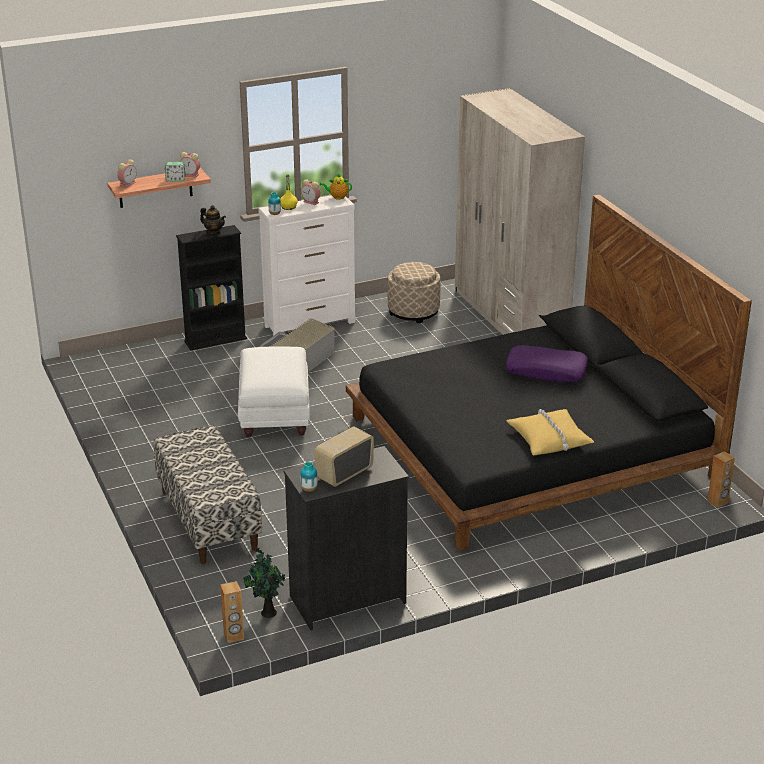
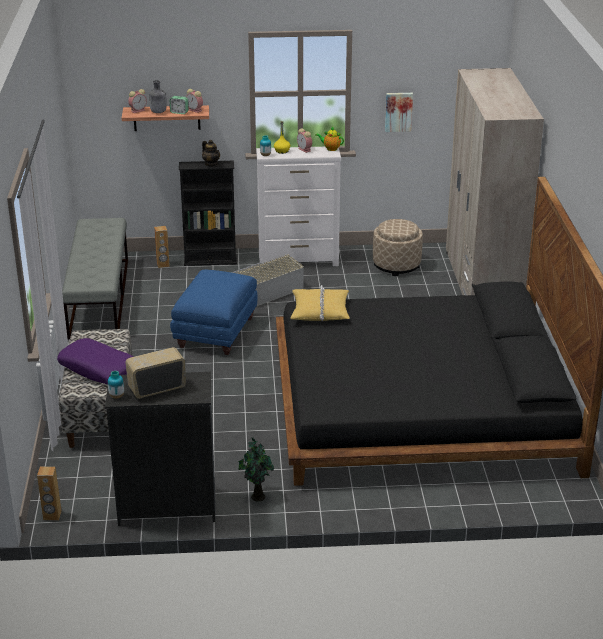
camera: 20 degrees right, 0 degrees up
white ottoman [238,347,310,437] -> blue ottoman [170,270,258,355]
potted plant [244,548,285,618] -> potted plant moved to [238,437,274,502]
purple pillow [506,345,588,382] -> purple pillow moved to [57,338,134,384]
yellow pillow [506,409,594,456] -> yellow pillow moved to [290,285,350,321]
brown speaker [708,451,735,508] -> brown speaker moved to [154,226,170,268]
none -> grey bench [62,218,128,340]
none -> grey bottle [149,80,167,113]
none -> picture [385,93,413,132]

